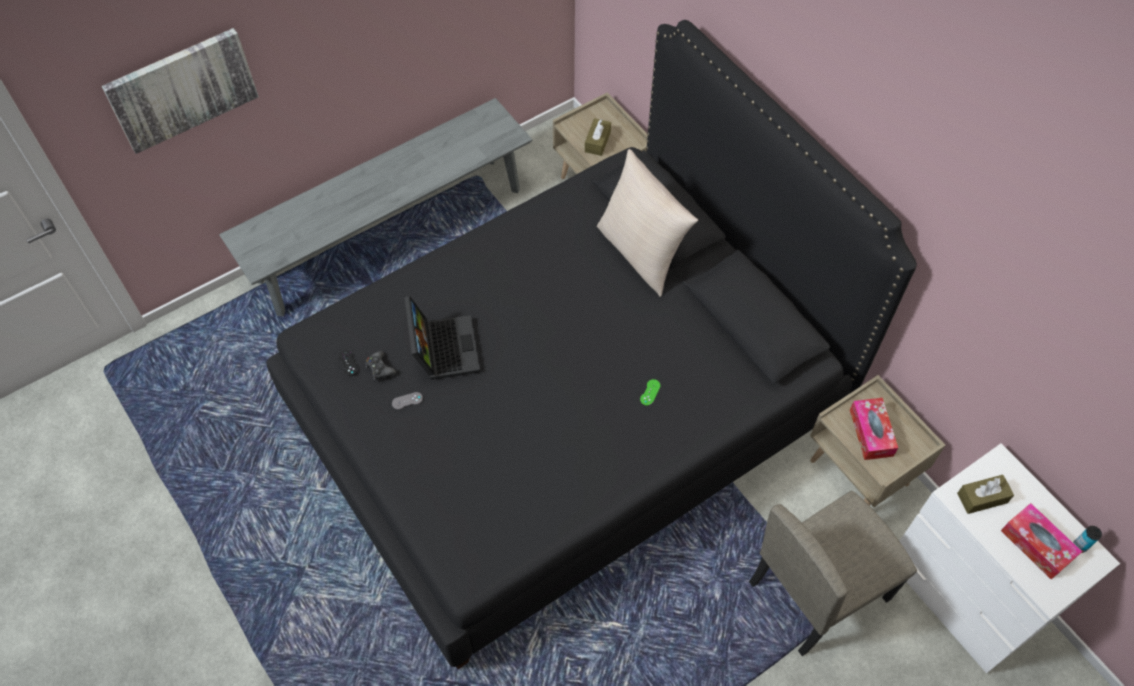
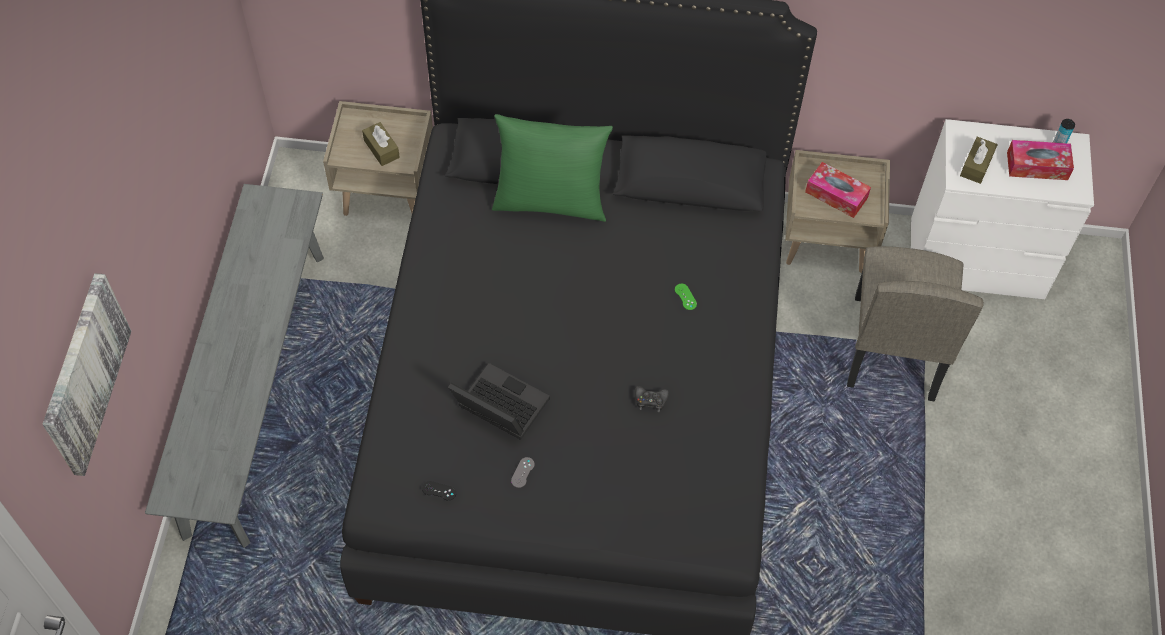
camera: 50 degrees left, 0 degrees up
black game controller [365,351,396,380] -> black game controller moved to [635,386,669,412]
beige pillow [597,149,698,297] -> green pillow [492,114,613,222]

